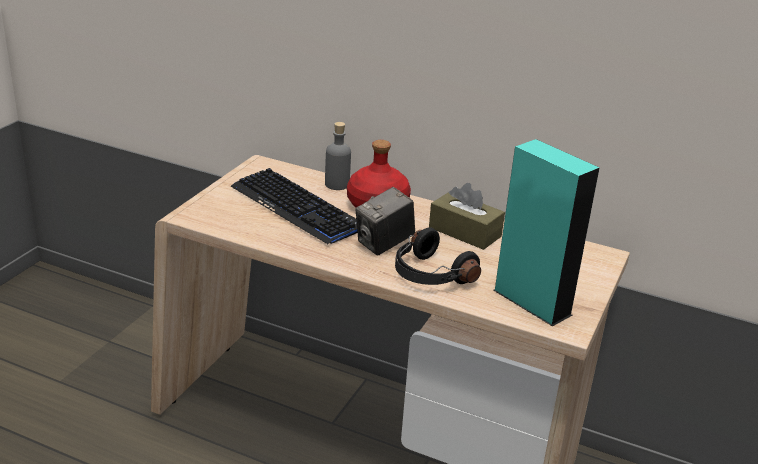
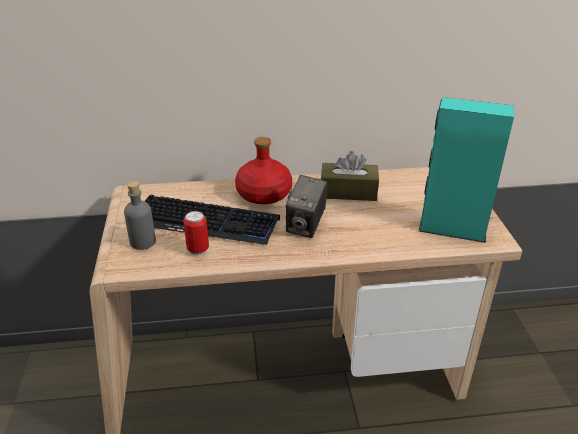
camera: 30 degrees left, 5 degrees up
grey bottle [325,122,351,190] -> grey bottle moved to [124,181,156,250]
black headphones [395,227,481,285] -> none
none -> can [183,211,209,255]

